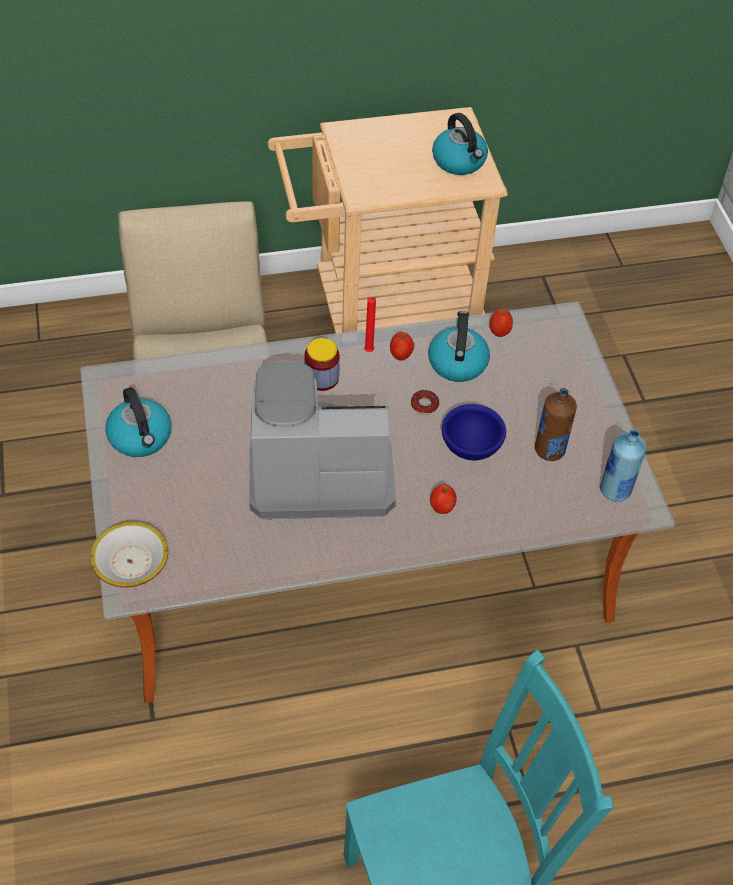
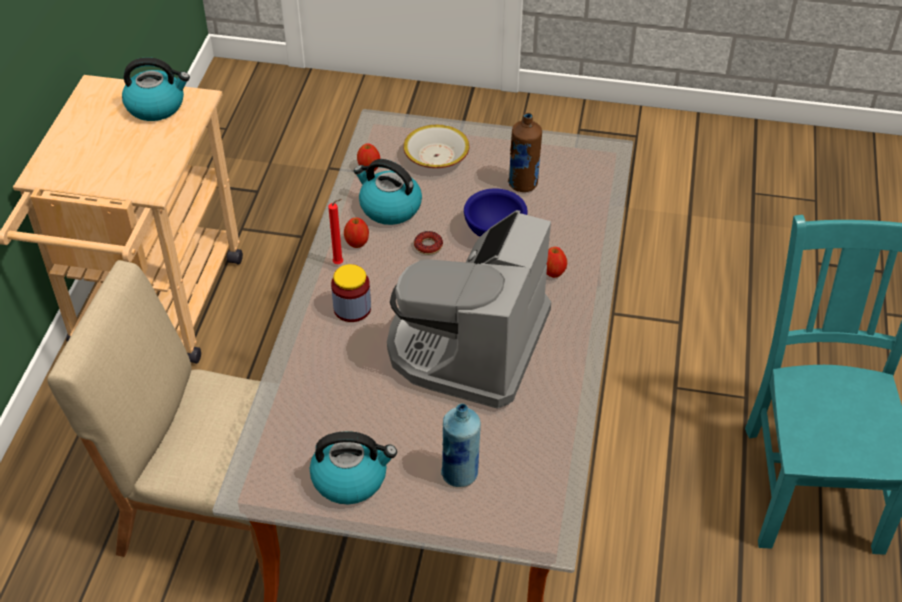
camera: 65 degrees left, 5 degrees down
bowl [90,522,168,587] -> bowl moved to [403,125,470,168]
blue bottle [600,429,646,502] -> blue bottle moved to [441,403,481,487]

